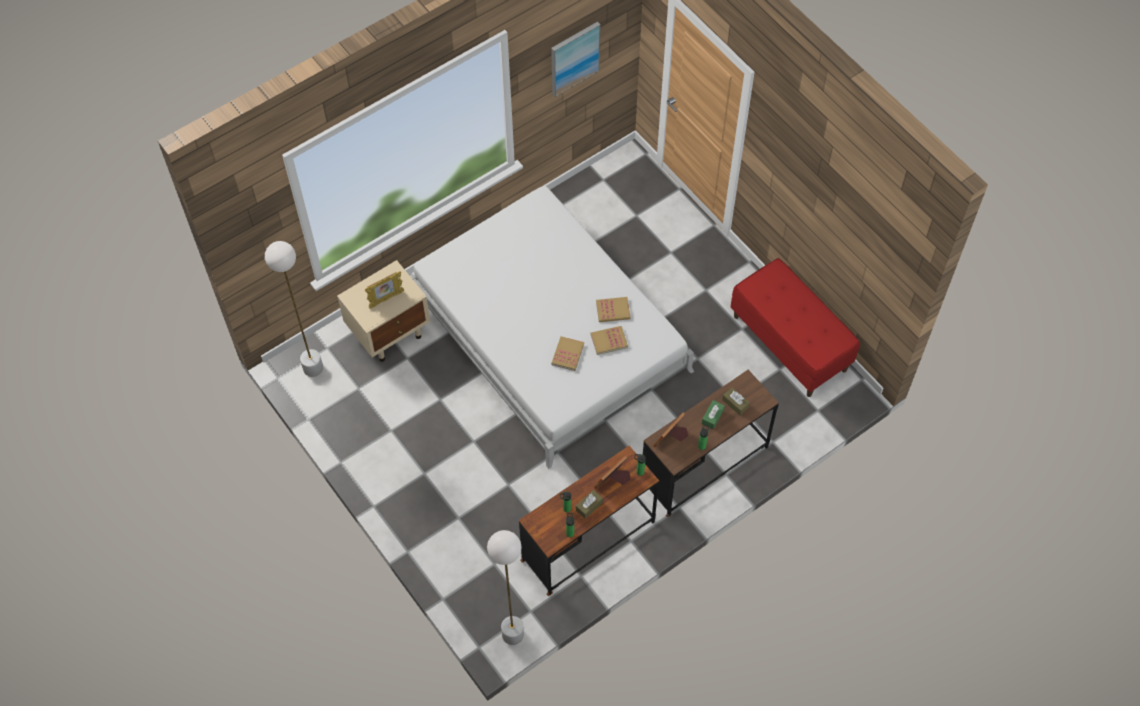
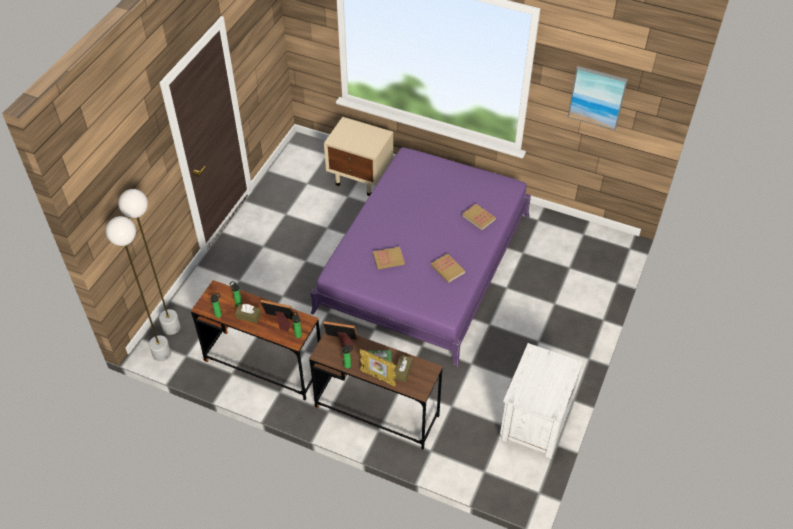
camera: 60 degrees right, 10 degrees down
white floor lamp [265,241,323,377] -> white floor lamp moved to [118,189,181,335]
picture frame [365,271,404,309] -> picture frame moved to [359,349,396,386]
white bed [410,185,694,469] -> purple bed [311,147,531,367]
book [591,326,628,355] -> book moved to [462,204,496,230]
red bench [730,258,860,397] -> white nightstand [499,343,583,459]

